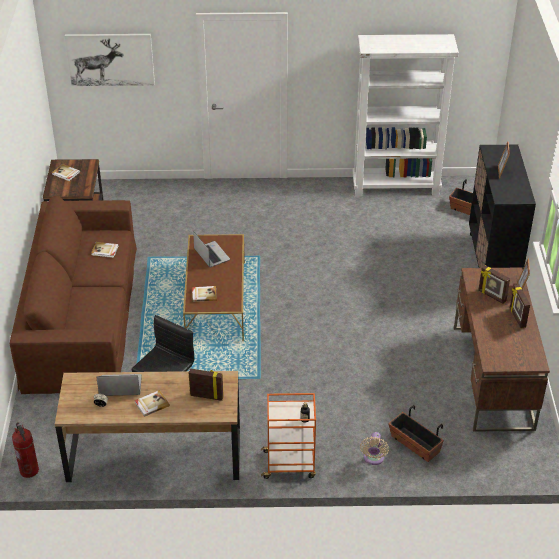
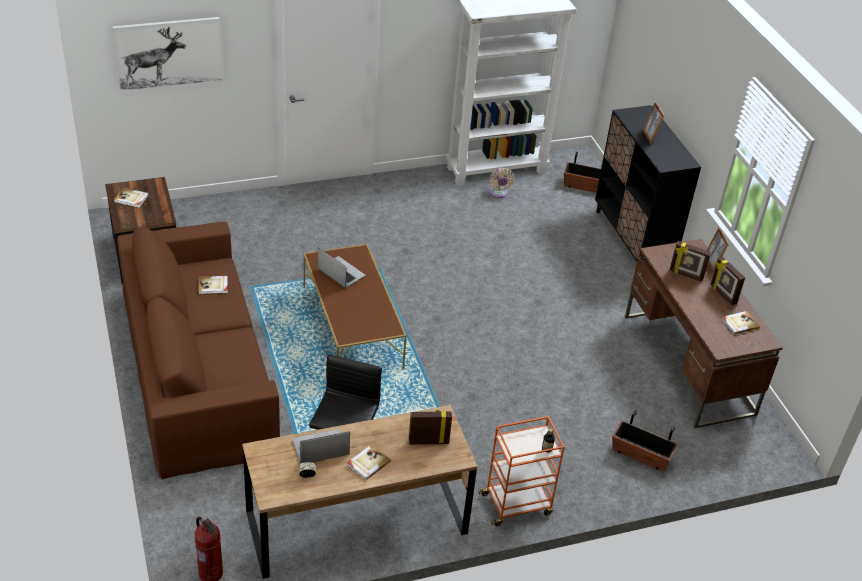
camera: 20 degrees left, 0 degrees up
book [192,286,217,302] -> book moved to [721,311,760,335]
beige fan [360,432,389,465] -> beige fan moved to [489,167,515,198]

